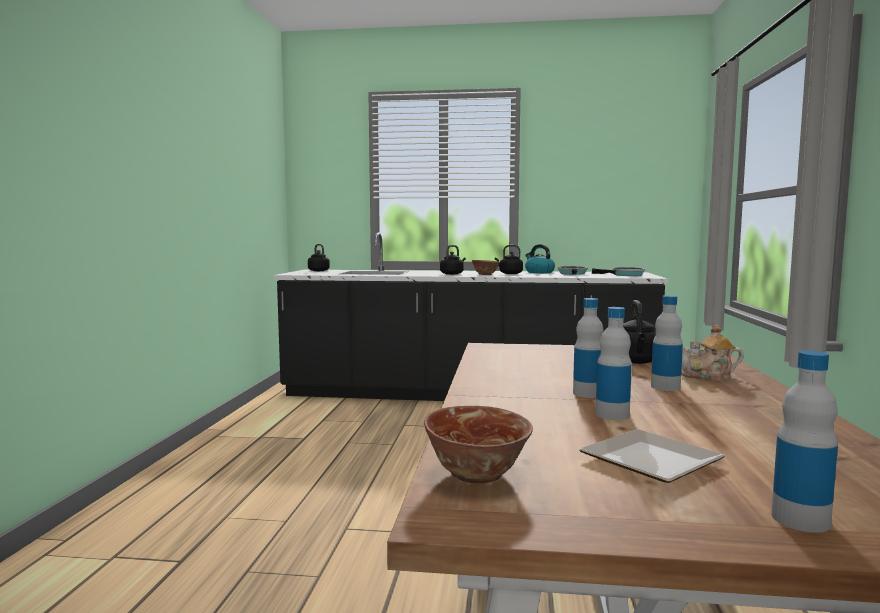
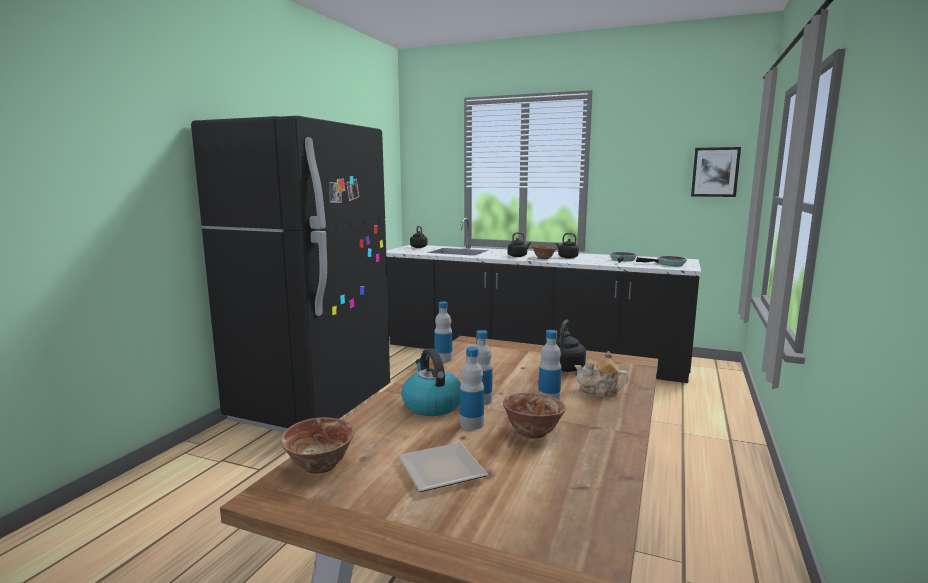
camera: 15 degrees right, 5 degrees up
kettle [525,244,555,273] -> kettle moved to [401,348,461,416]
bottle [771,350,838,533] -> bottle moved to [434,302,452,362]
none -> black fridge [191,116,390,432]
none -> bowl [503,393,566,439]
none -> picture [691,147,741,197]

